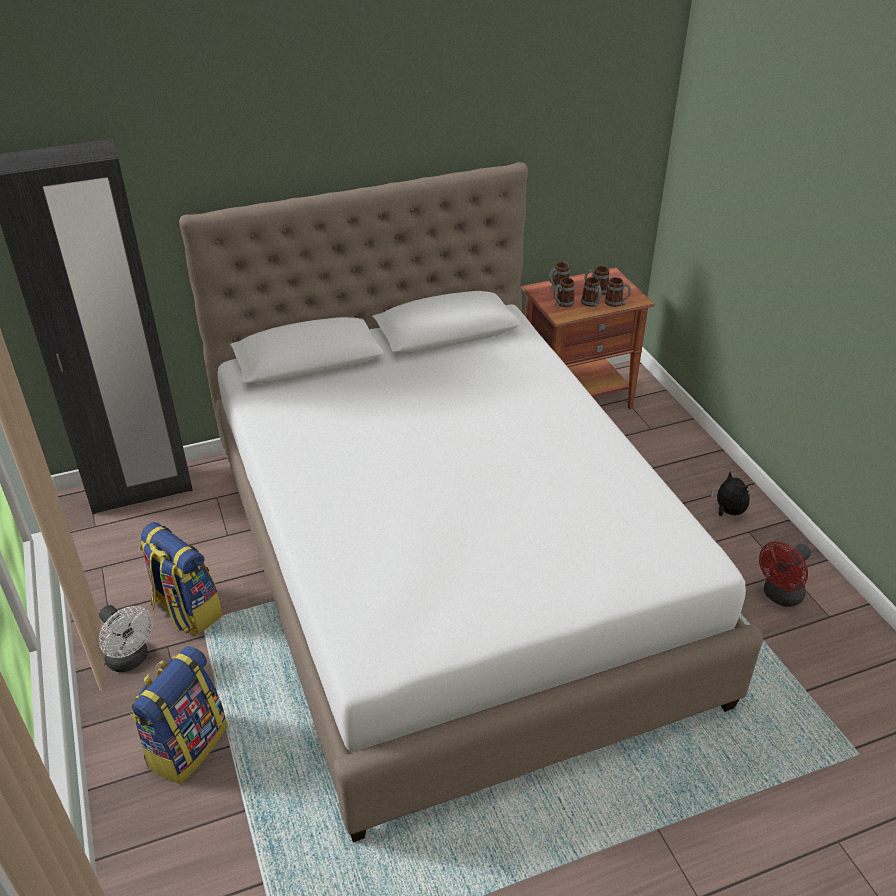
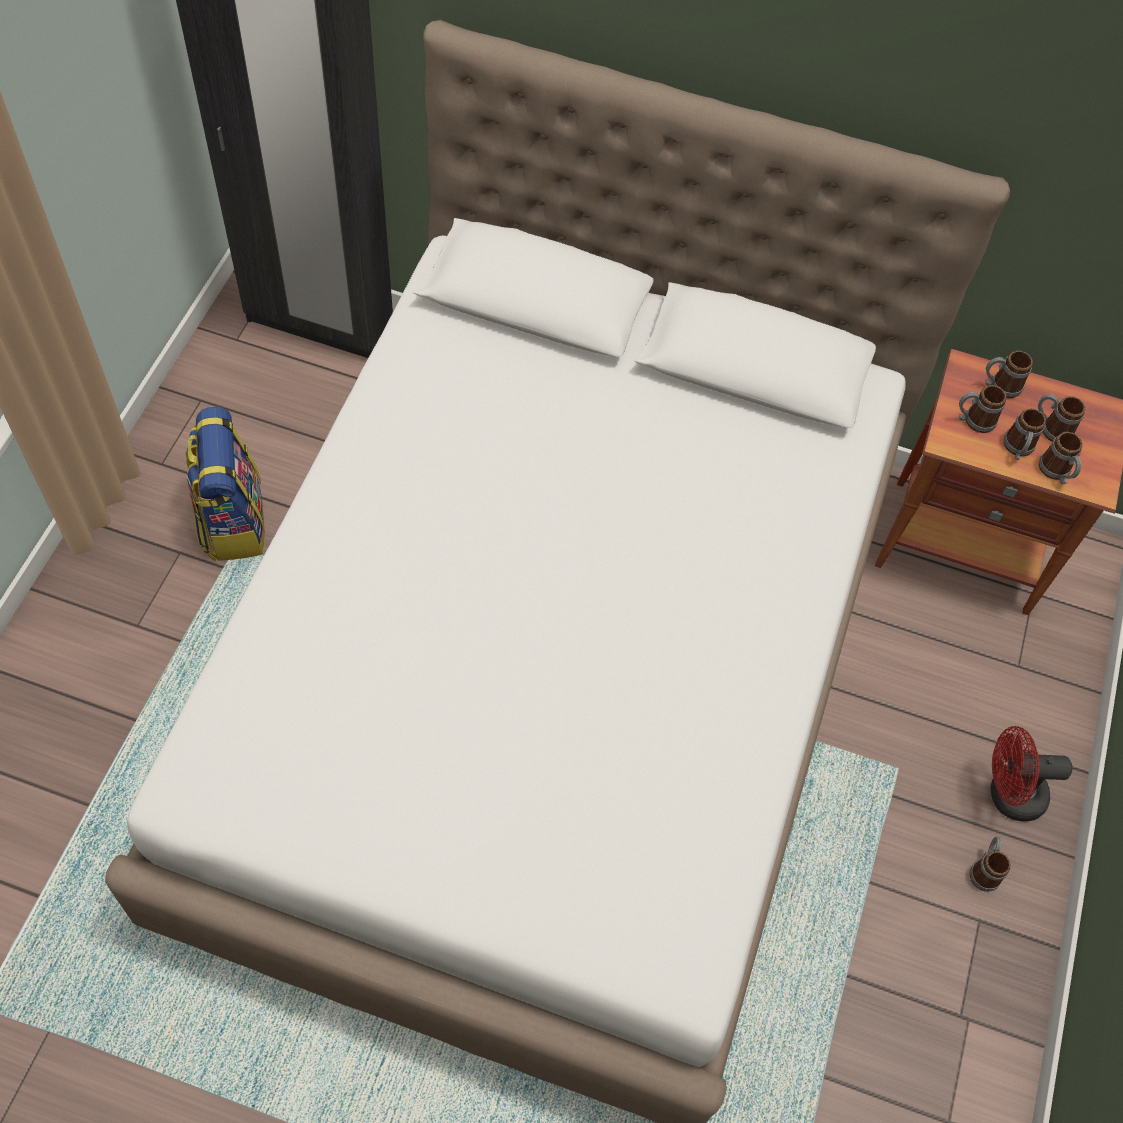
camera: 35 degrees right, 20 degrees up
white fan [99,605,153,672] -> none
backpack [130,646,227,784] -> none
plush toy [711,471,750,516] -> mug [969,837,1011,892]
red fan [759,542,811,607] -> red fan moved to [991,726,1072,822]

